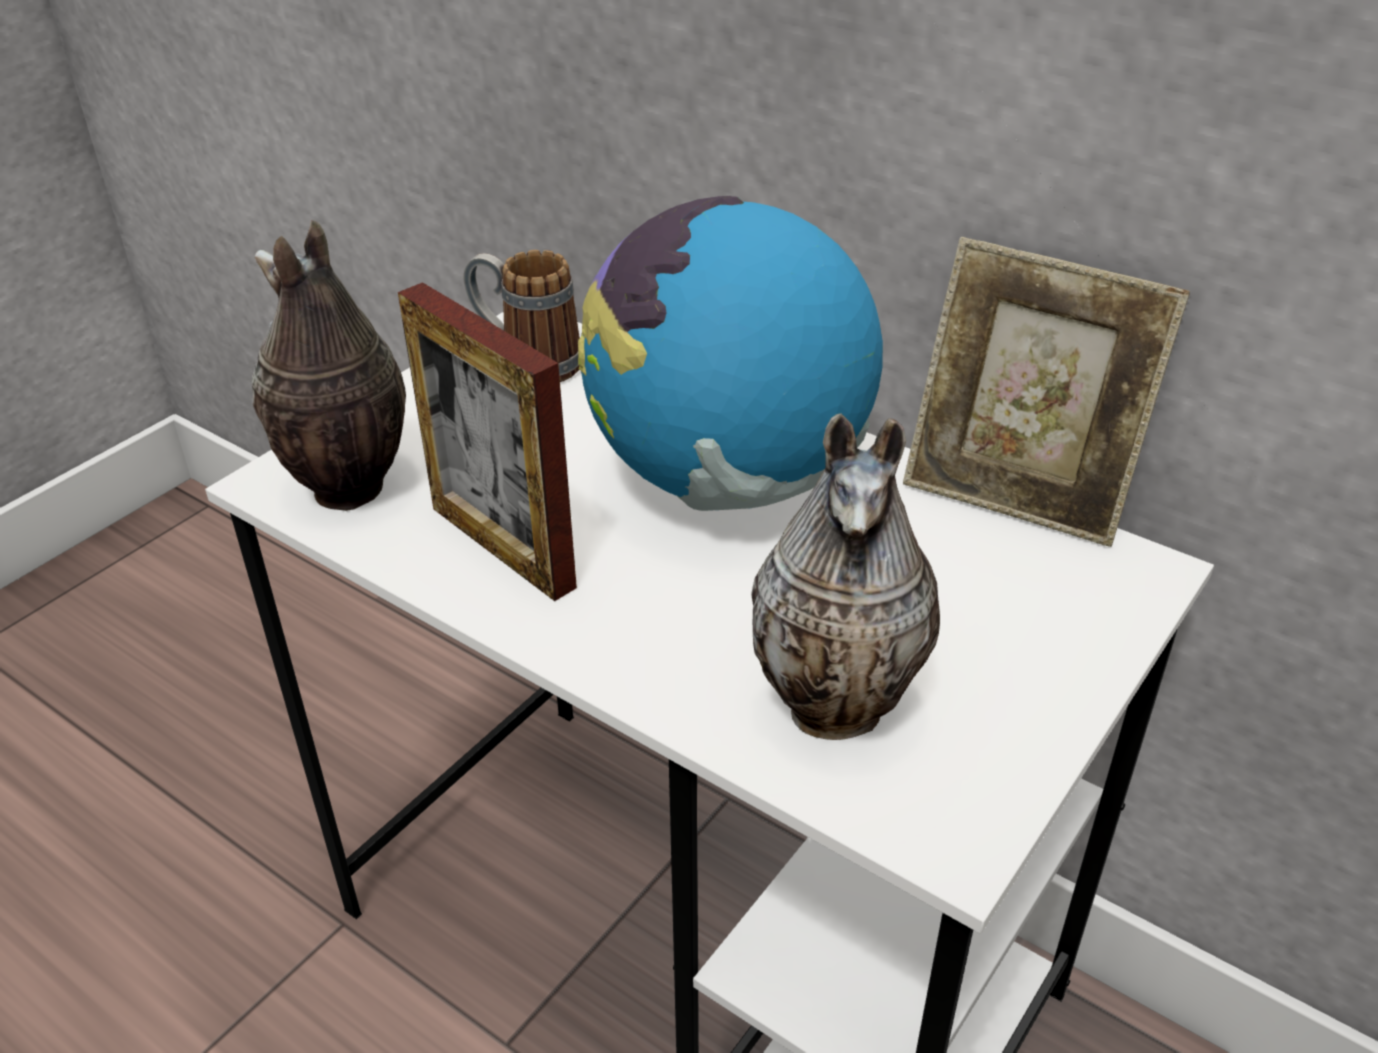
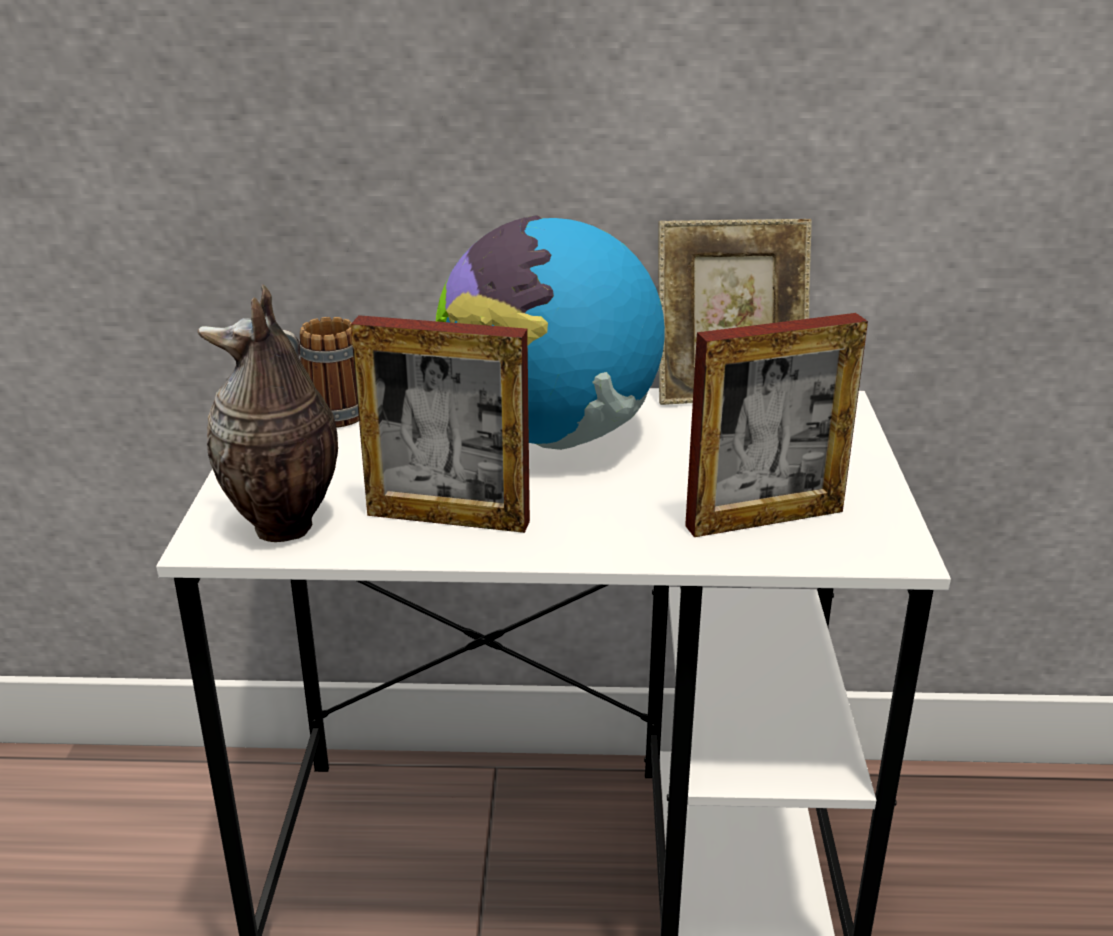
camera: 35 degrees left, 10 degrees down
vase [751,413,940,740] -> picture frame [685,313,868,537]

